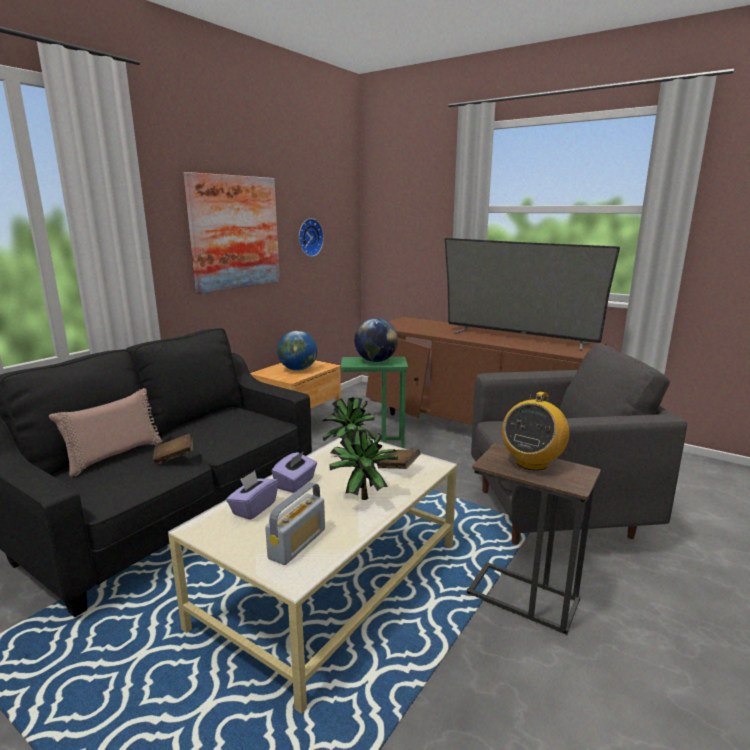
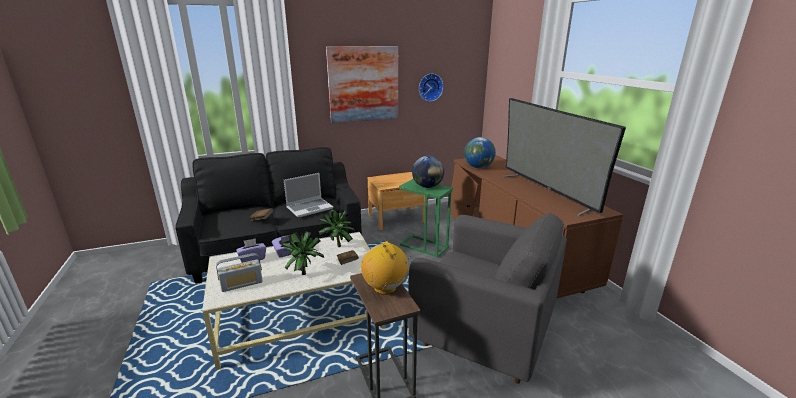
camera: 35 degrees right, 5 degrees up
beige pillow [49,388,162,477] -> none
globe [277,331,317,371] -> globe moved to [464,137,496,168]
radio [502,392,569,471] -> radio turned 75 degrees clockwise [361,241,411,295]
none -> laptop [284,173,333,218]

